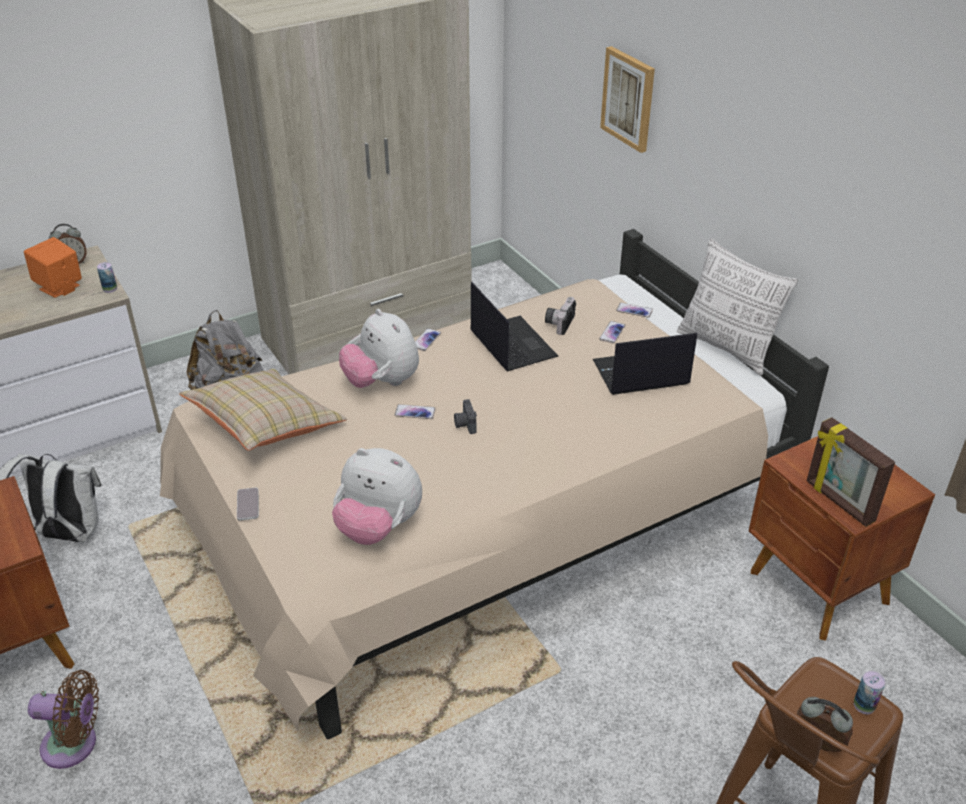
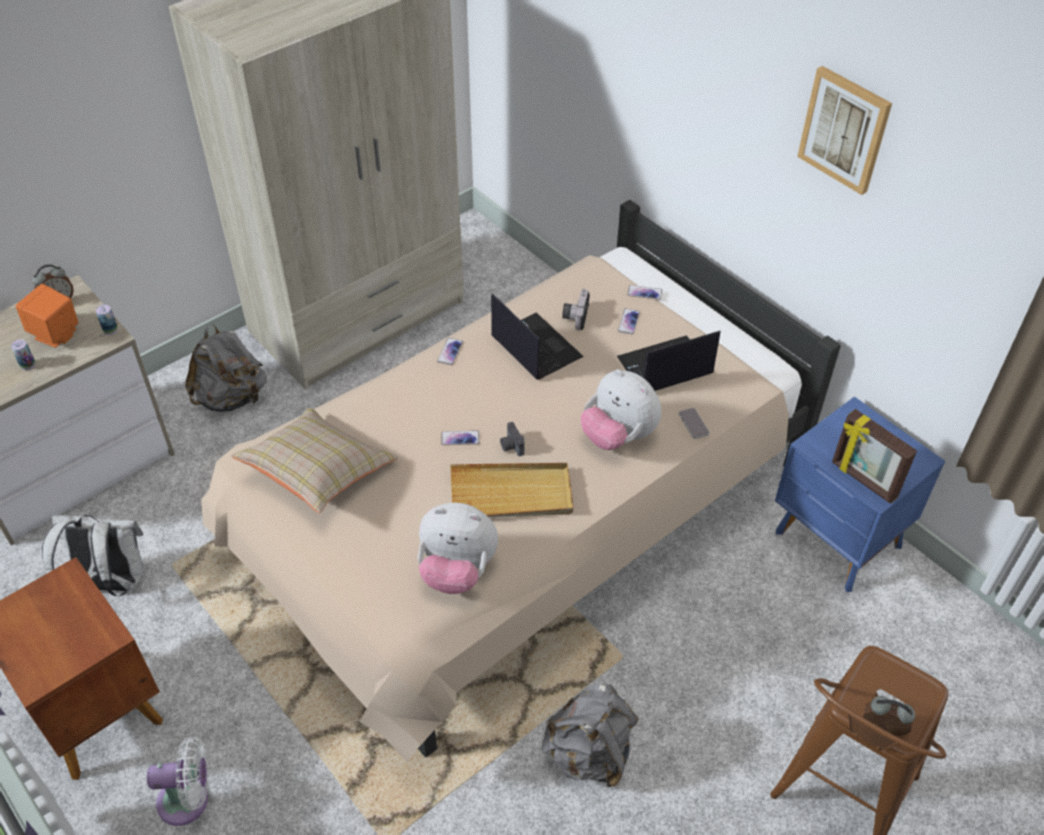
camera: 10 degrees left, 10 degrees up
brown fan [28,670,99,769] -> white fan [147,737,209,826]
phone [237,488,259,521] -> phone moved to [679,408,710,439]
plush toy [339,309,419,388] -> plush toy moved to [581,369,661,450]
picture [600,46,655,153] -> picture moved to [797,66,892,195]
pillow [677,239,798,376] -> none
brown nightstand [749,436,935,641] -> blue nightstand [775,396,945,592]
can [854,671,885,714] -> can moved to [11,339,36,370]
none -> beige tray [450,463,573,517]
none -> grey backpack [542,684,639,787]

